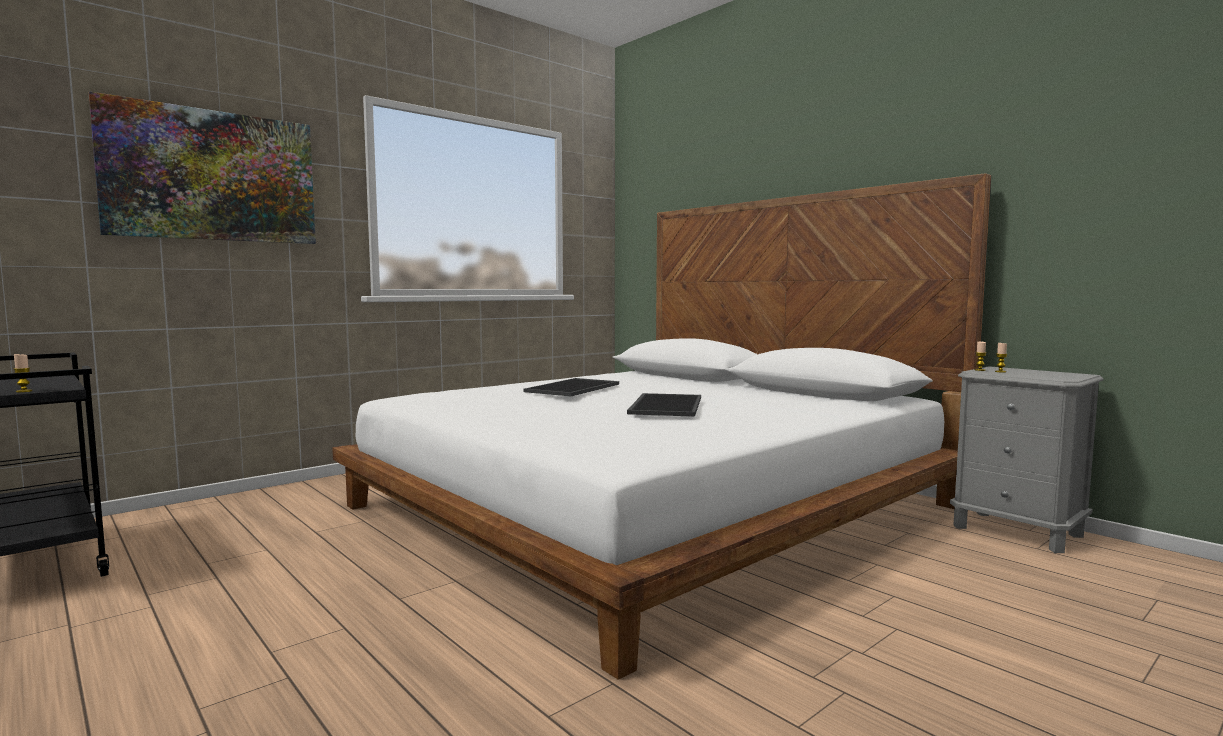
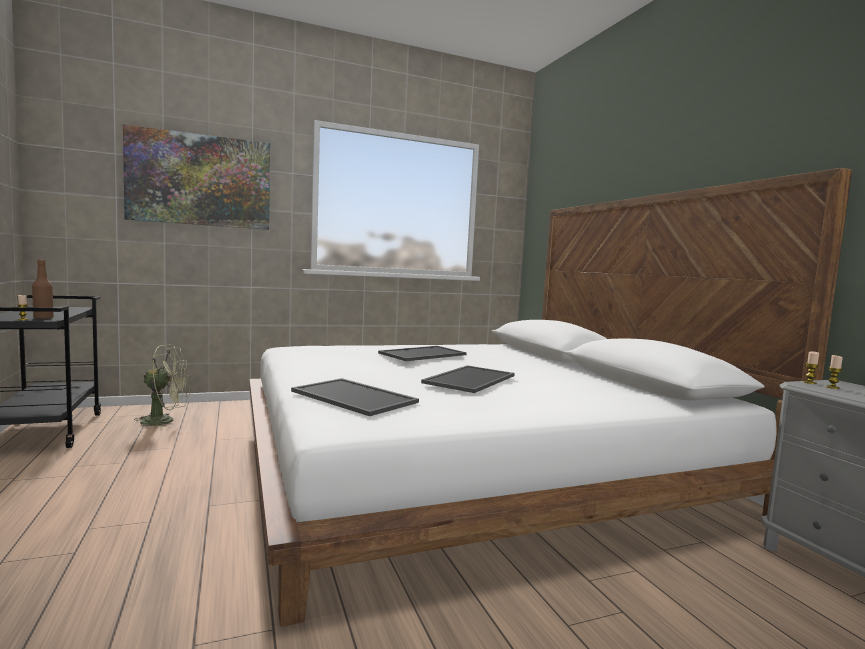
camera: 20 degrees right, 0 degrees up
none -> brown bottle [32,260,54,319]
none -> green fan [134,344,190,429]
none -> tray [291,378,419,416]

